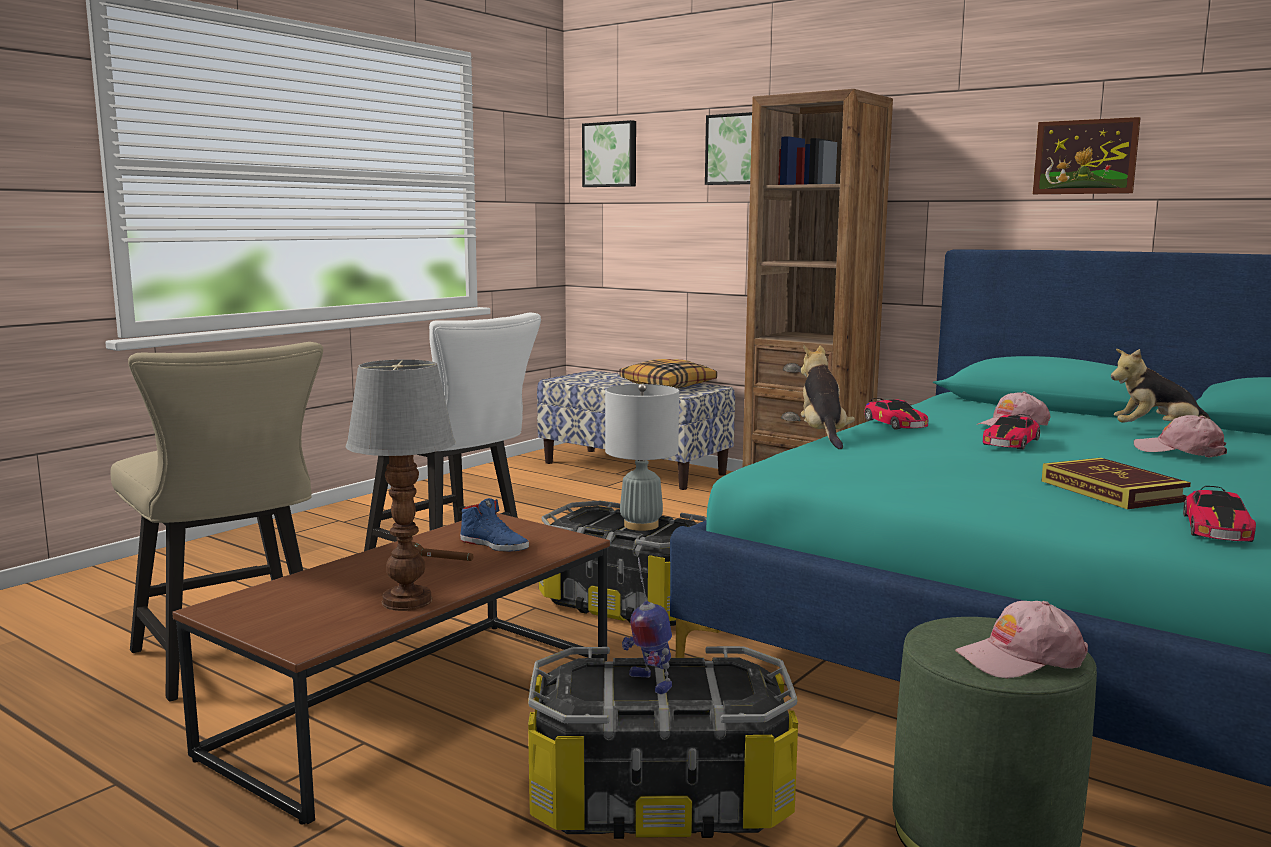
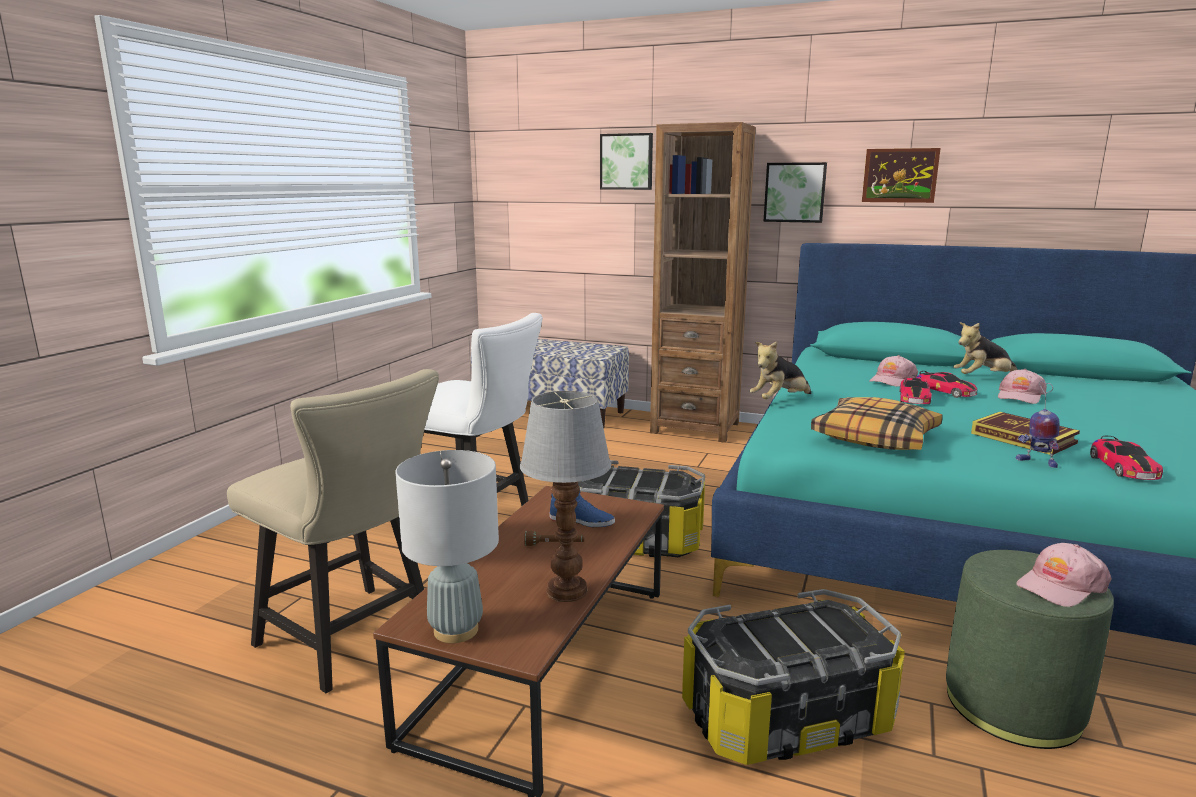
camera: 15 degrees left, 5 degrees up
picture [582,120,636,187] -> picture moved to [763,162,827,223]
grey table lamp [605,383,679,531] -> grey table lamp moved to [395,450,499,643]
pillow [619,359,717,388] -> pillow moved to [811,397,943,450]
toy robot [622,557,672,694] -> toy robot moved to [1015,381,1060,468]
plush toy [801,345,855,449] -> plush toy turned 105 degrees counterclockwise [749,341,811,399]
toy car [864,398,928,430] -> toy car moved to [916,371,977,398]
pink cap [1134,415,1227,458] -> pink cap turned 75 degrees counterclockwise [998,369,1047,404]

